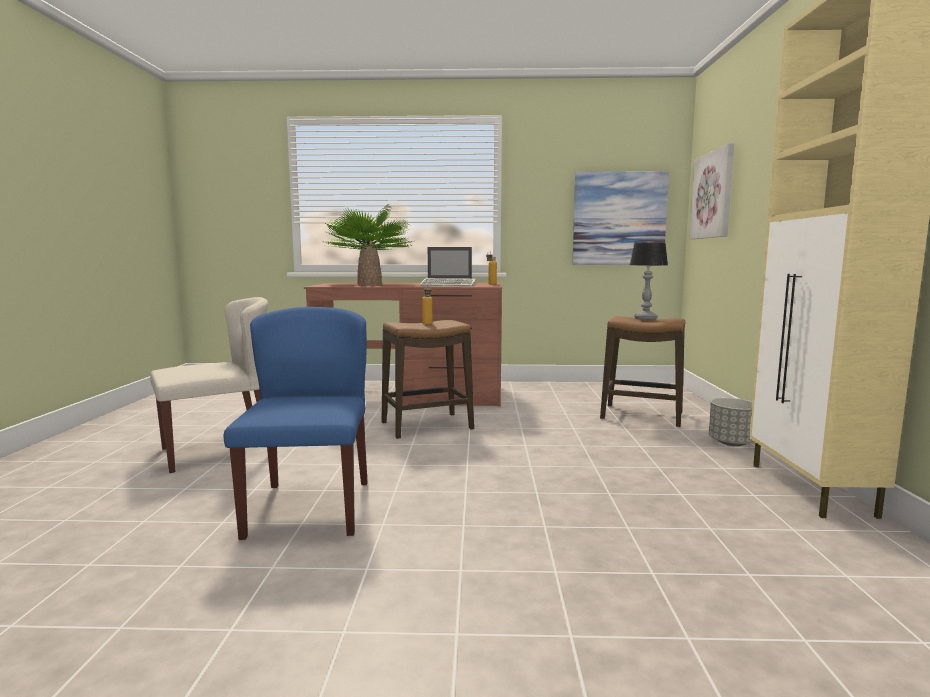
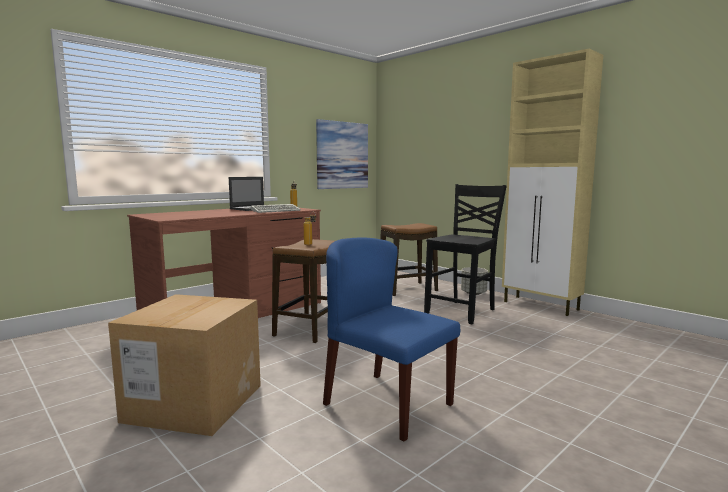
camera: 45 degrees left, 0 degrees up
beige chair [150,297,268,473] -> cardboard box [108,294,261,436]
potted plant [322,203,412,285] -> none
table lamp [630,242,668,320] -> none
picture [689,143,734,239] -> none
none -> black chair [424,184,507,325]

